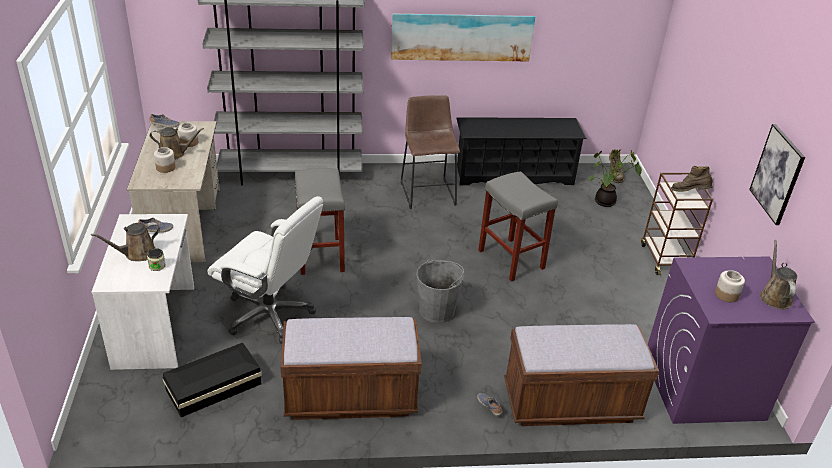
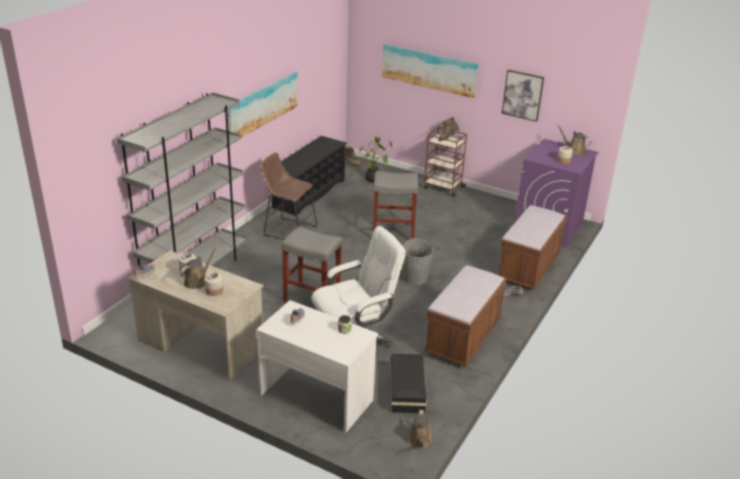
camera: 55 degrees left, 5 degrees down
brown watering can [91,222,160,261] -> brown watering can moved to [408,410,433,449]
none -> picture [382,44,478,98]

